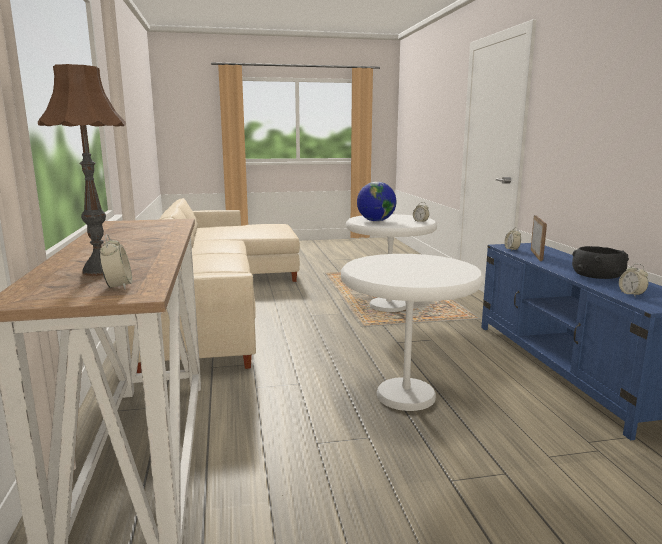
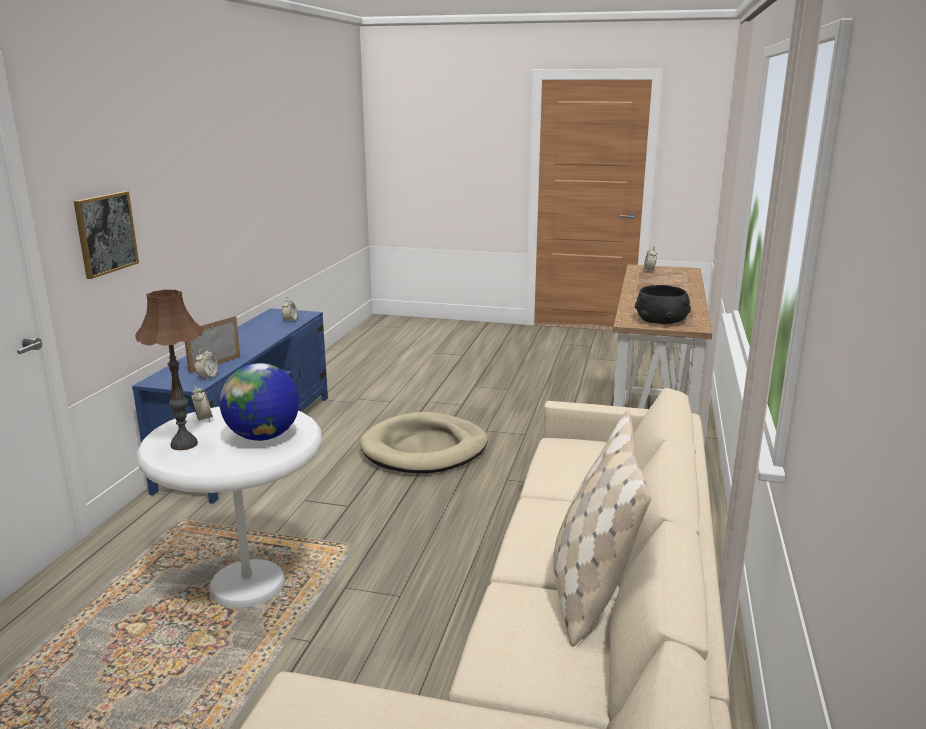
camera: 155 degrees left, 5 degrees up
brown table lamp [38,64,126,276] -> brown table lamp moved to [135,290,203,450]
white side table [341,254,484,411] -> beige dog bed [360,412,488,473]
black bowl [572,246,629,279] -> black bowl moved to [635,285,691,324]
none -> picture [74,191,139,279]
none -> beige pillow [553,411,651,646]

